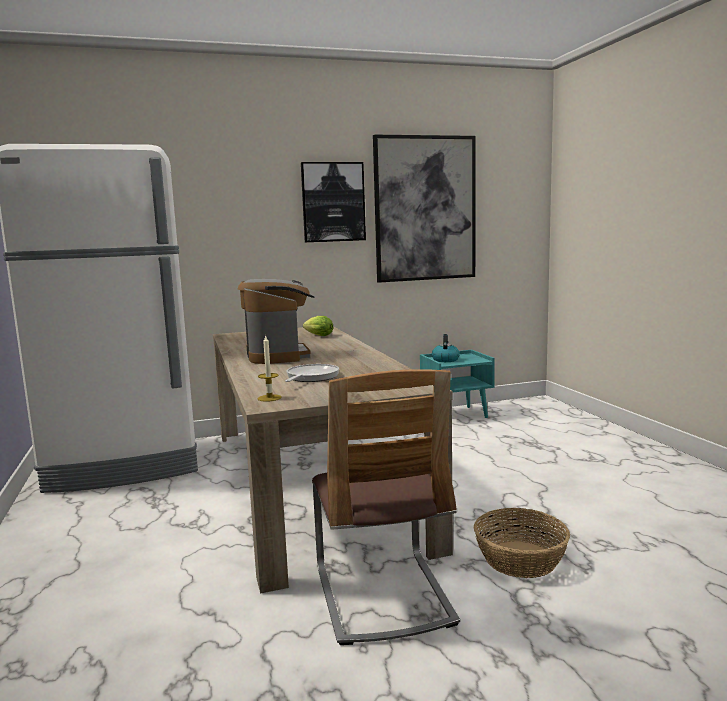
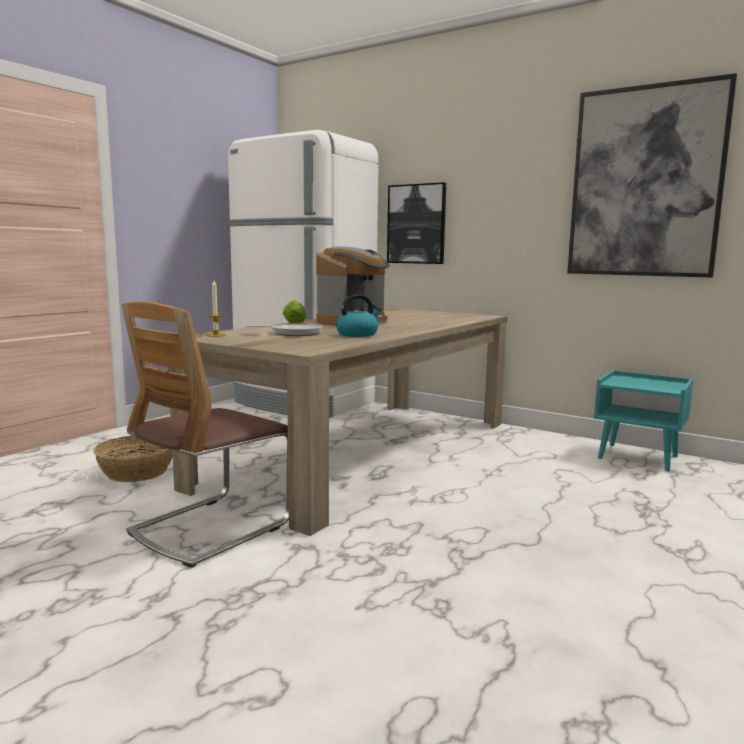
camera: 50 degrees right, 0 degrees up
picture [301,162,366,242] -> picture moved to [387,182,446,264]
lettuce [303,316,333,336] -> lettuce moved to [283,300,306,324]
kettle [432,334,460,362] -> kettle moved to [336,294,382,337]
basket [474,508,570,578] -> basket moved to [93,435,173,482]

